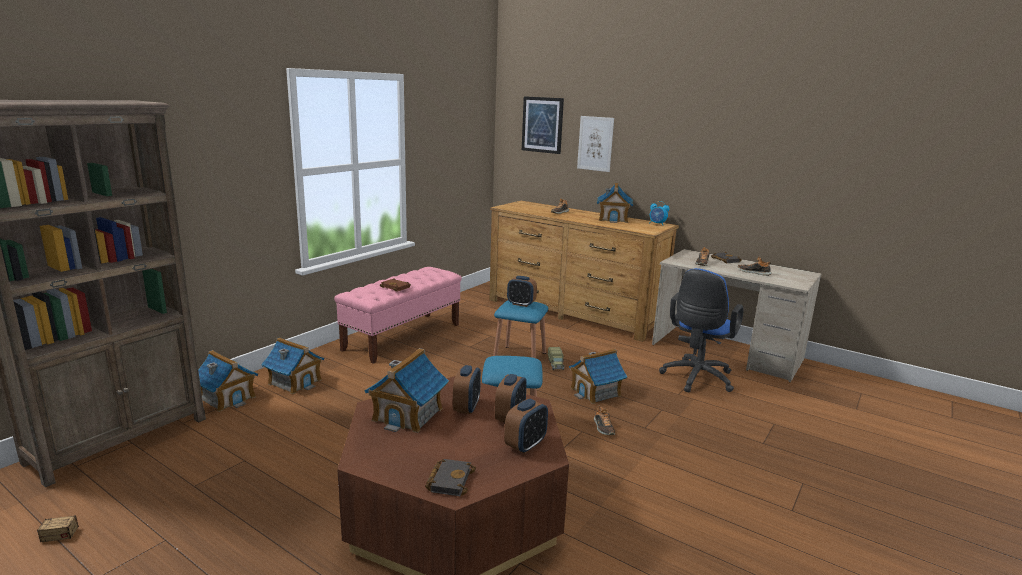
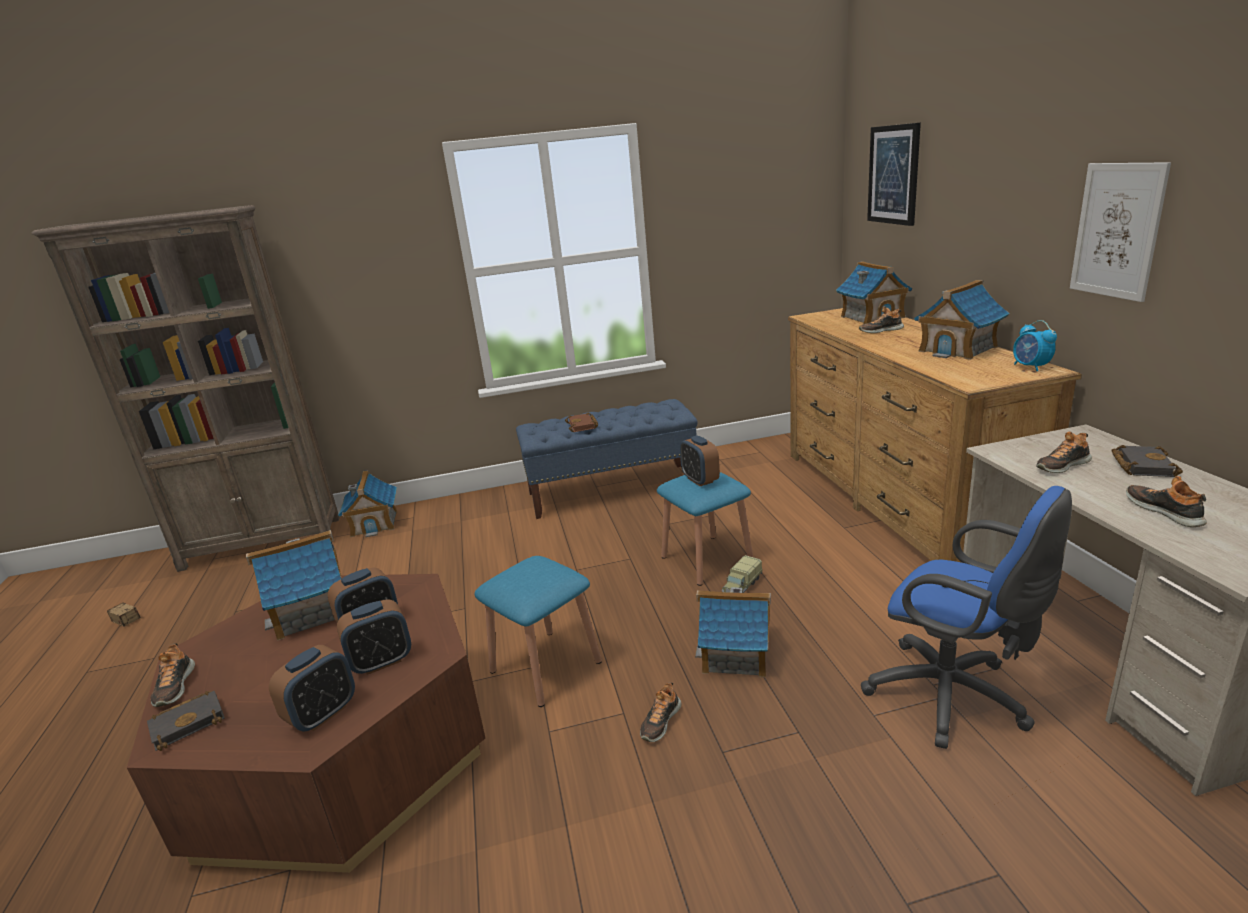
camera: 45 degrees right, 5 degrees up
toy house [261,337,324,394] -> toy house moved to [836,261,913,324]
pink bench [334,267,462,364] -> blue bench [516,399,698,519]
alarm clock [504,398,548,454] -> alarm clock turned 45 degrees counterclockwise [269,645,355,732]
picture [577,116,614,172] -> picture moved to [1070,162,1171,302]
blue office chair [659,268,743,392] -> blue office chair turned 120 degrees counterclockwise [861,486,1072,749]
none -> shoe [150,643,195,707]

